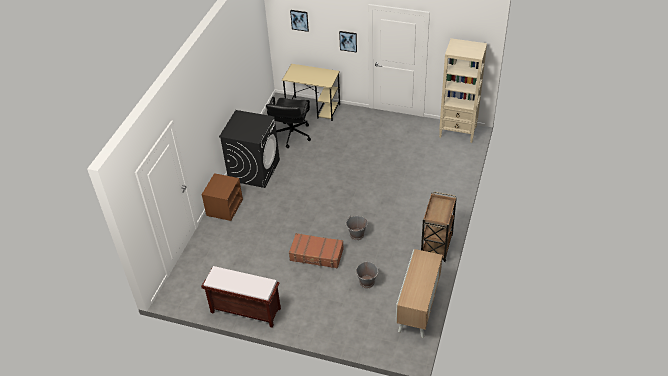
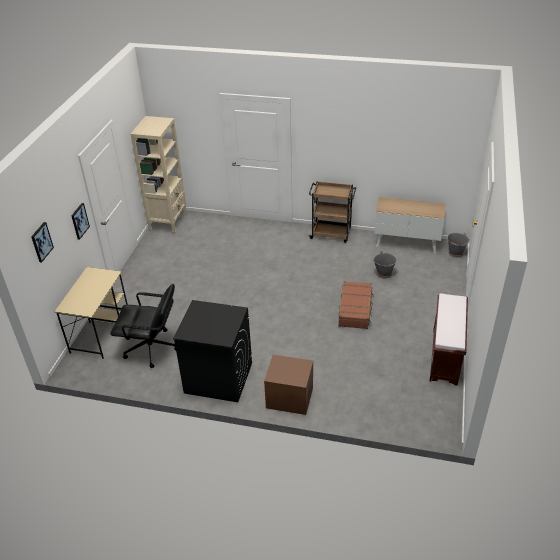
camera: 95 degrees left, 5 degrees down
grey bucket [346,216,368,240] -> grey bucket moved to [448,233,470,258]

